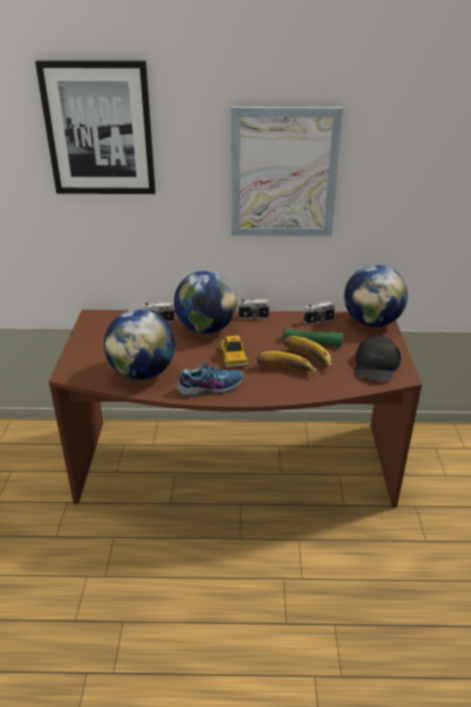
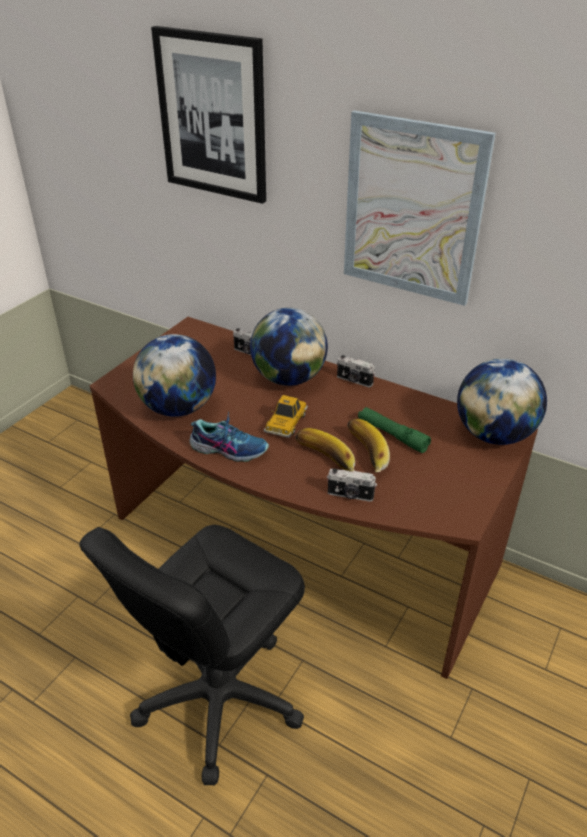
camera: 30 degrees right, 5 degrees up
camera [304,302,335,324] -> camera moved to [327,469,377,502]
black cap [354,336,401,382] -> none
none -> black office chair [79,525,305,785]

